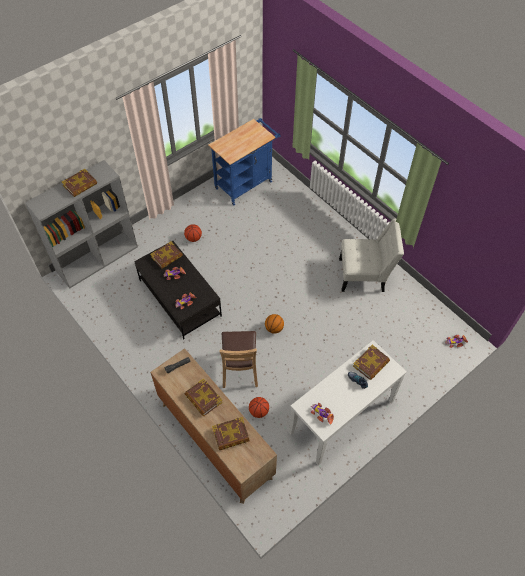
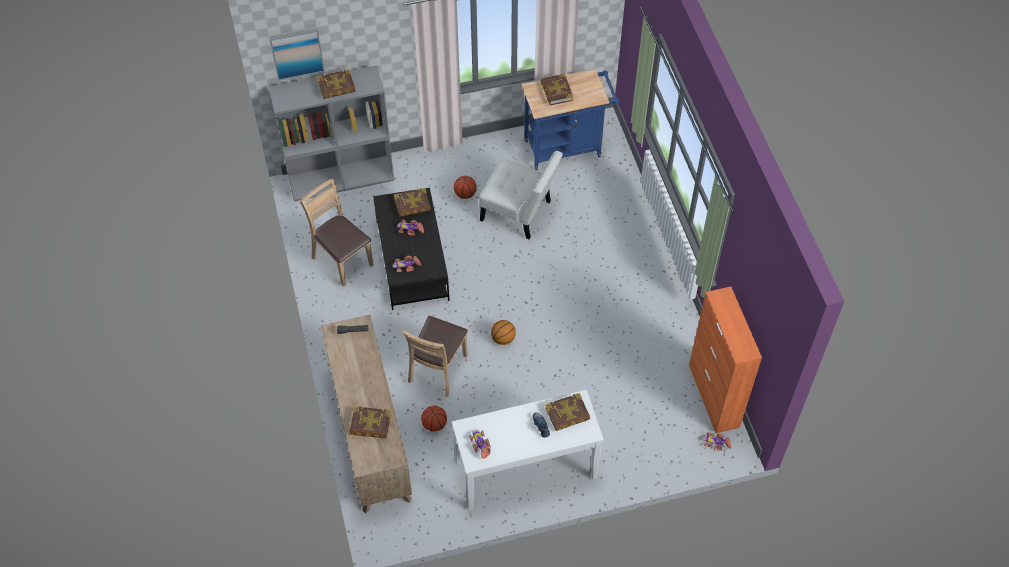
camera: 25 degrees right, 0 degrees up
book [185,378,223,416] -> book moved to [541,74,573,105]
white chair [339,219,404,292] -> white chair moved to [479,151,563,239]
none -> picture [269,28,325,81]
none -> brown chair [300,179,373,287]
none -> orange cabinet [689,286,762,433]

